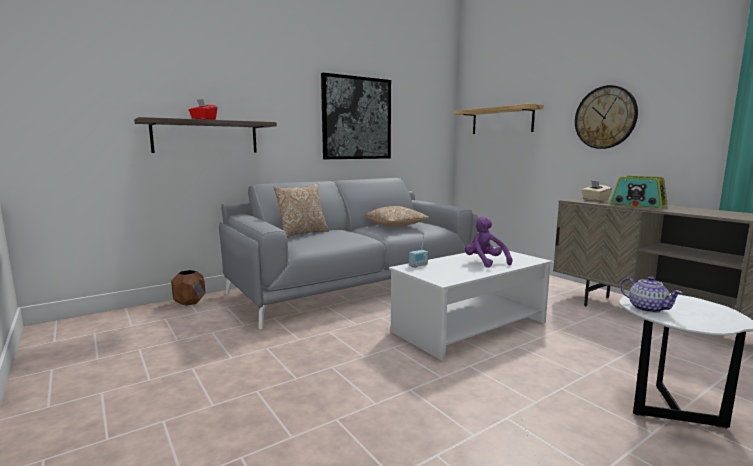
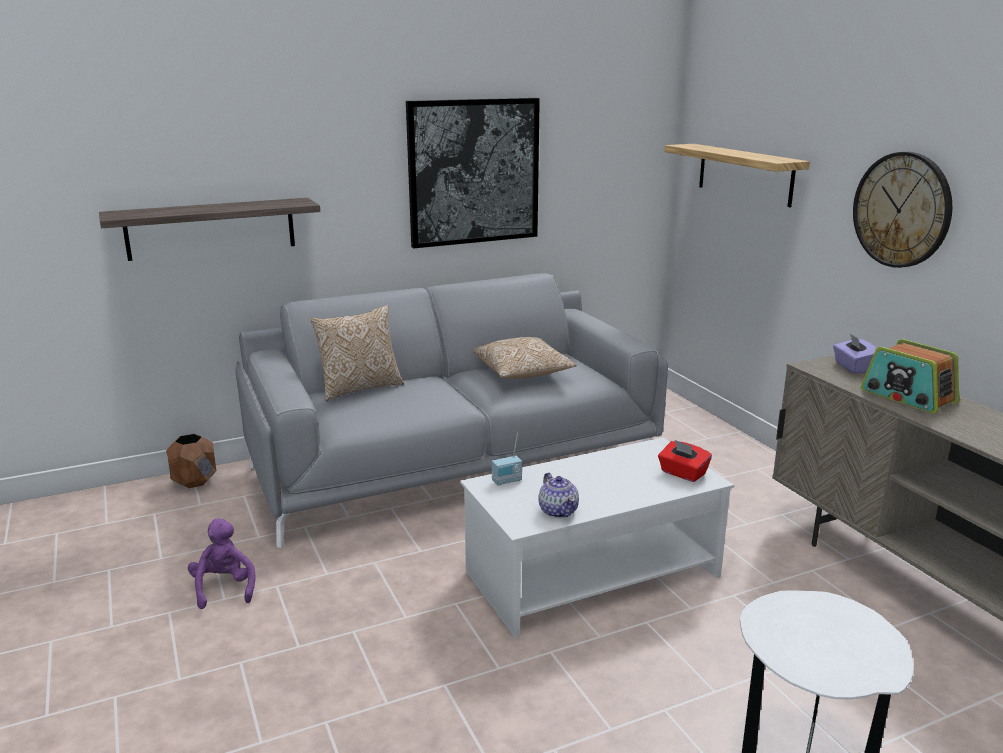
camera: 10 degrees right, 10 degrees up
red tissue box [189,99,218,120] -> red tissue box moved to [658,440,712,482]
purple plush toy [465,217,512,268] -> purple plush toy moved to [188,518,256,609]
beige tissue box [581,181,612,201] -> purple tissue box [833,333,877,374]
teapot [620,276,683,313] -> teapot moved to [538,473,579,518]

